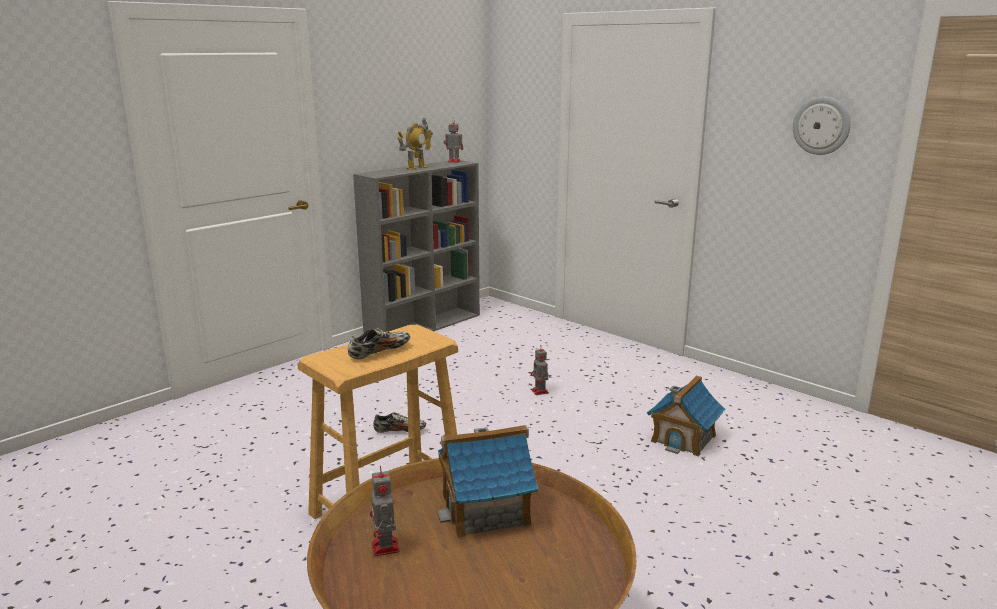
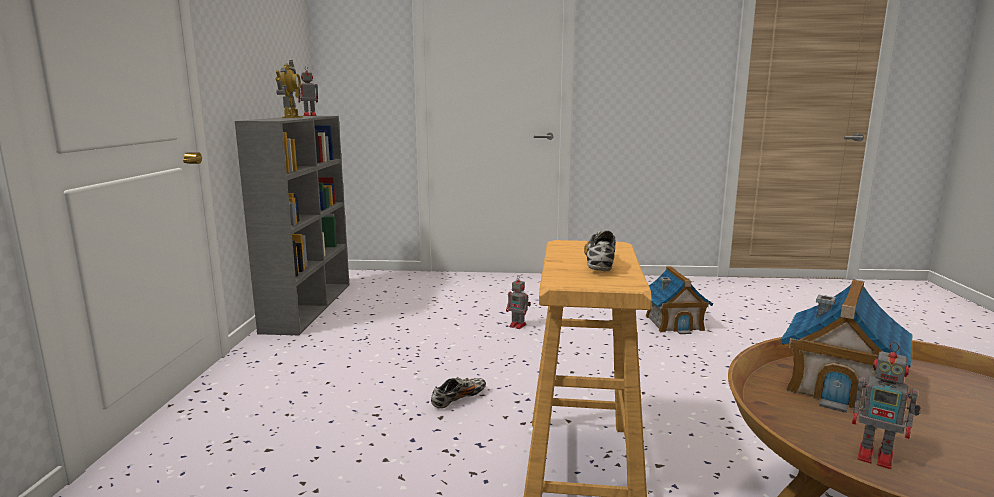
camera: 40 degrees left, 5 degrees down
wall clock [793,97,851,155] -> none

